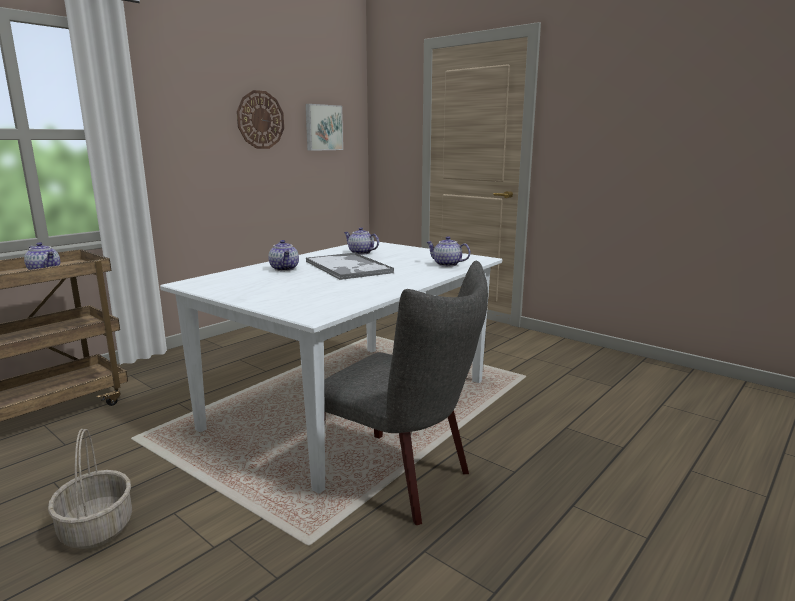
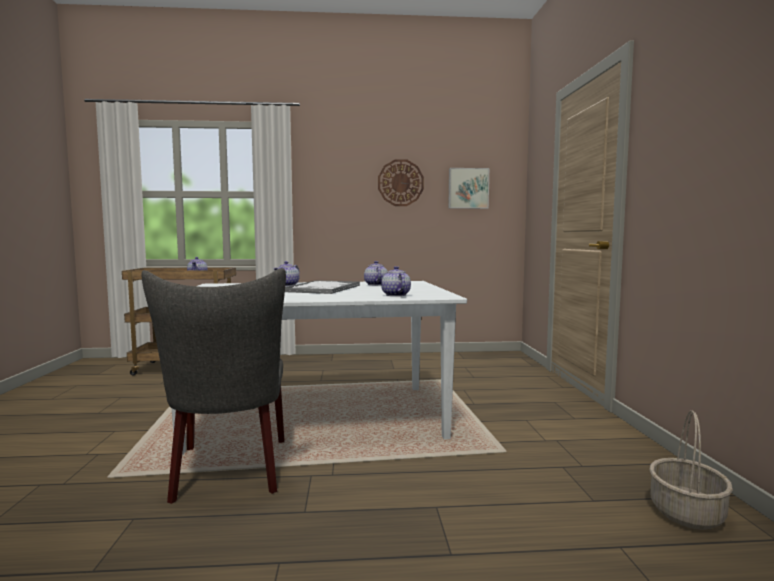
camera: 45 degrees right, 10 degrees down
basket [48,429,132,549] -> basket moved to [649,410,733,530]

